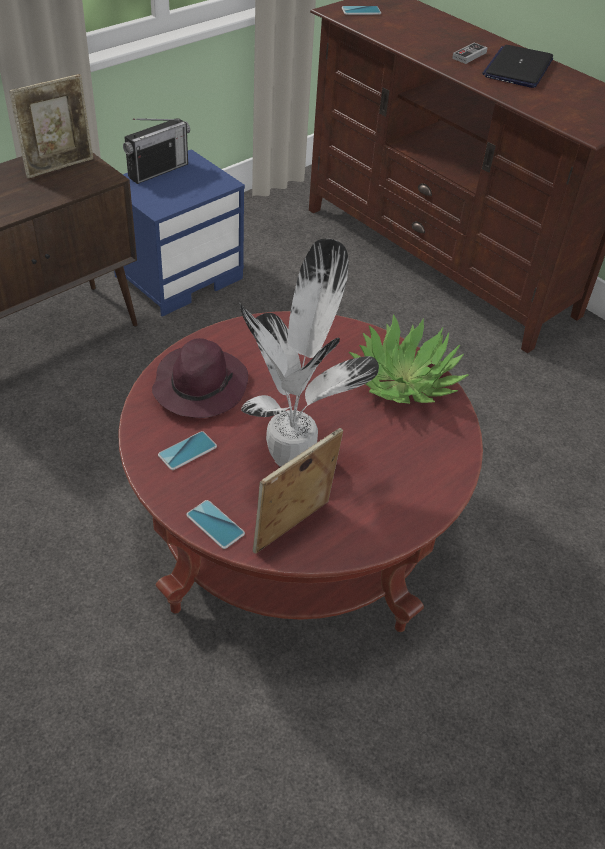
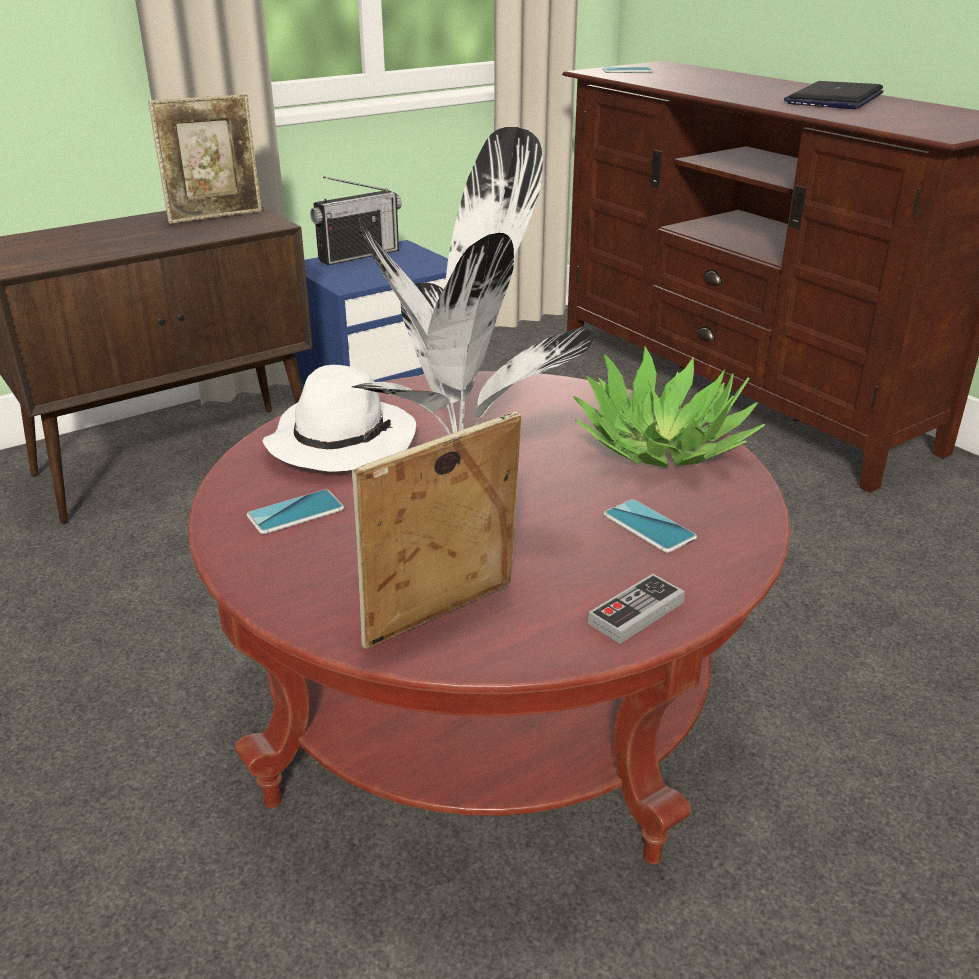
camera: 10 degrees right, 15 degrees down
purple hat [152,338,248,418] -> white hat [263,365,416,472]
phone [186,500,245,549] -> phone moved to [603,499,697,553]
game controller [452,43,487,64] -> game controller moved to [588,574,685,644]

